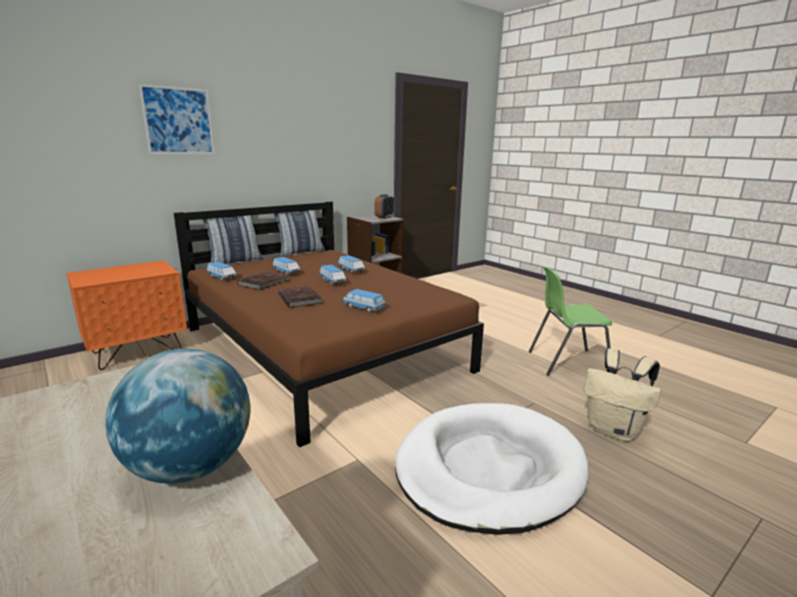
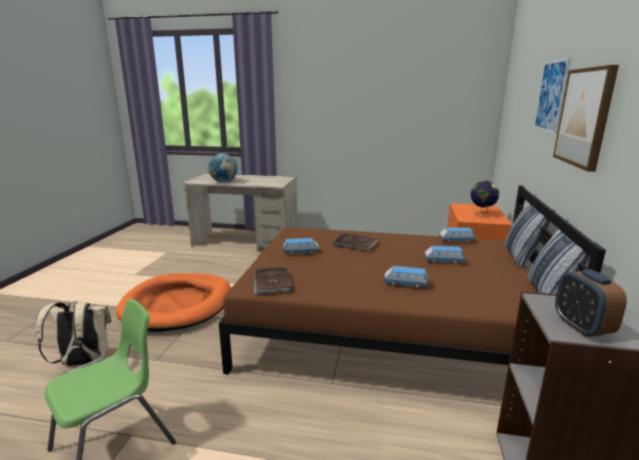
camera: 140 degrees right, 0 degrees up
brown book [237,271,290,290] -> brown book moved to [254,267,293,295]
toy car [319,265,347,285] -> none
white dog bed [395,403,589,535] -> orange dog bed [116,273,231,332]
none -> globe [471,181,499,218]
none -> picture [553,65,619,172]

